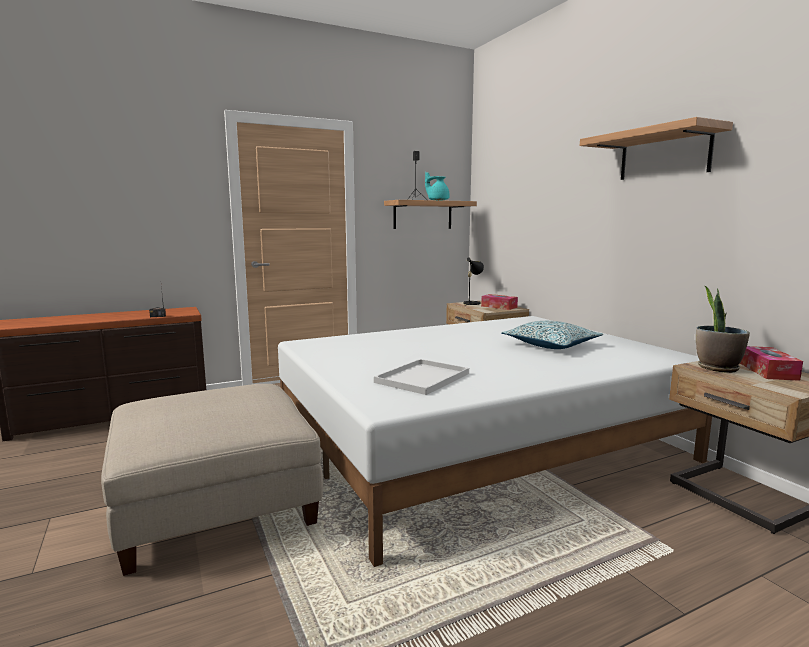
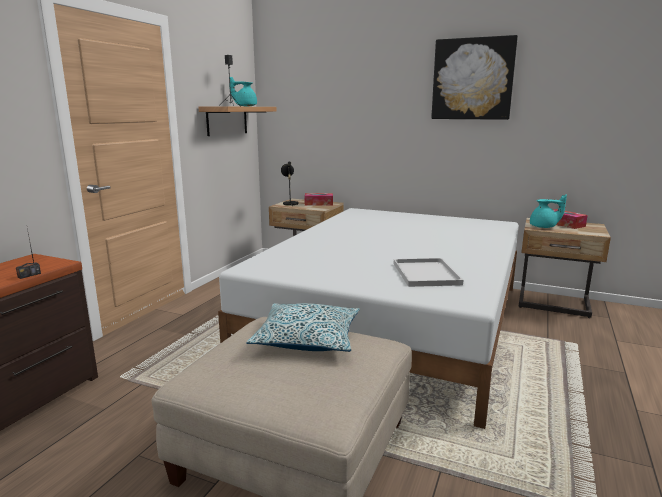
camera: 40 degrees left, 5 degrees up
pillow [501,321,603,349] -> pillow moved to [246,303,360,352]
shelf [580,117,733,180] -> picture [431,35,518,120]
potted plant [696,285,750,373] -> turquoise teapot [530,194,567,228]

